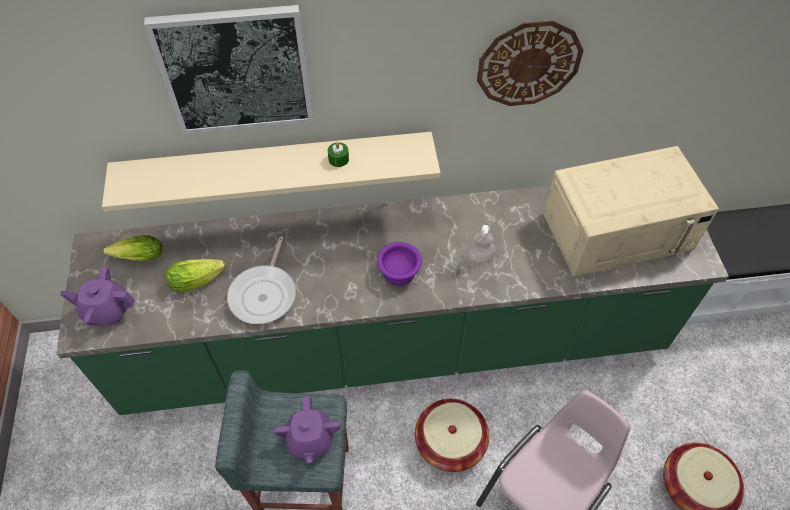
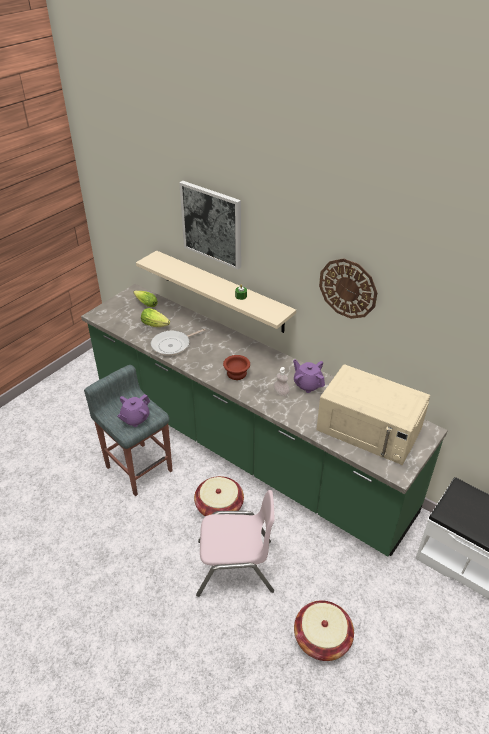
camera: 45 degrees right, 15 degrees down
purple teapot [60,266,135,326] -> purple teapot moved to [293,360,325,393]
purple bowl [377,242,422,286] -> brown bowl [223,355,250,380]

